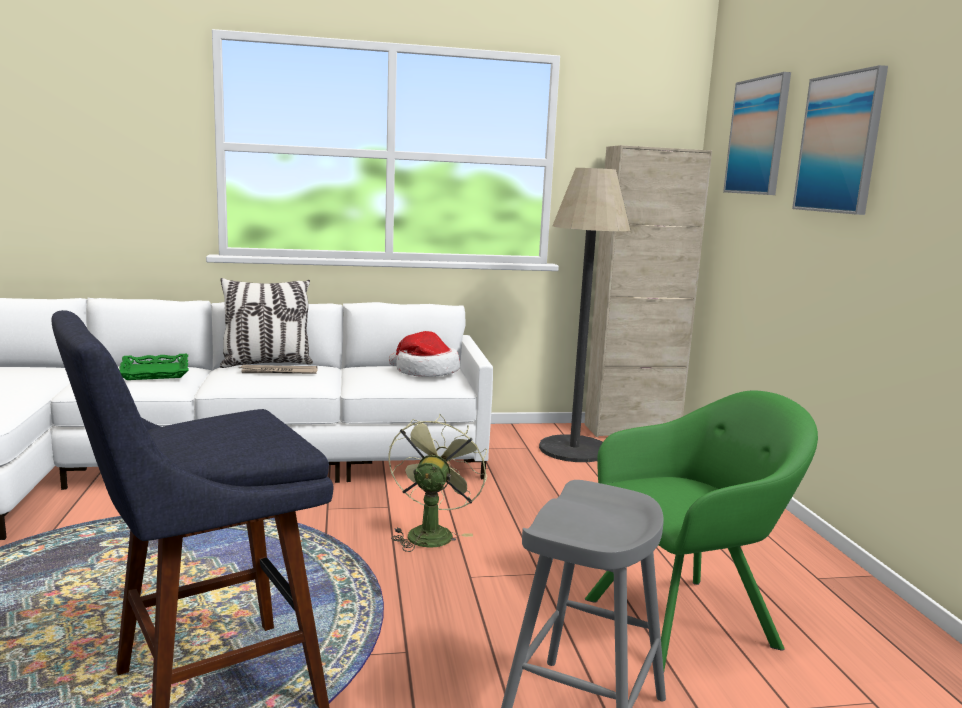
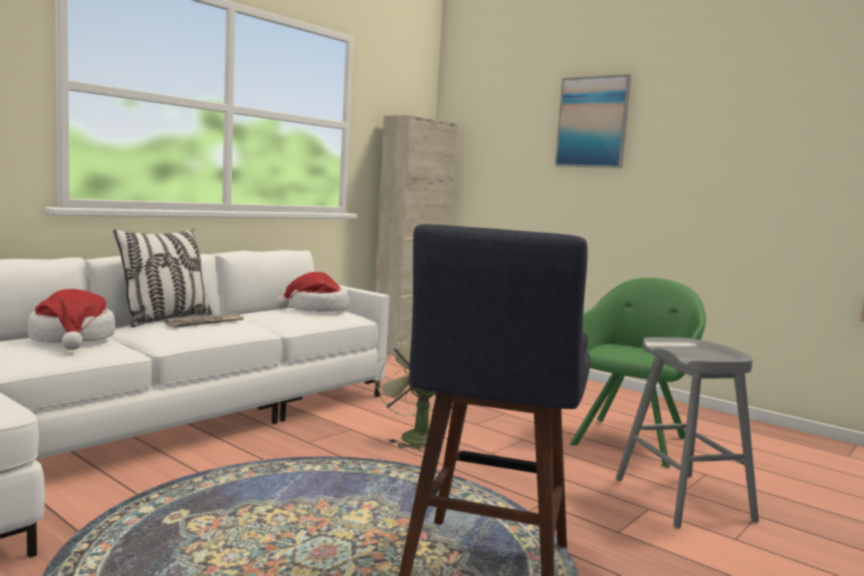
camera: 40 degrees left, 5 degrees down
green tray [119,354,189,380] -> hat [28,289,115,350]
floor lamp [539,168,630,462] -> none
picture [723,72,791,195] -> none

